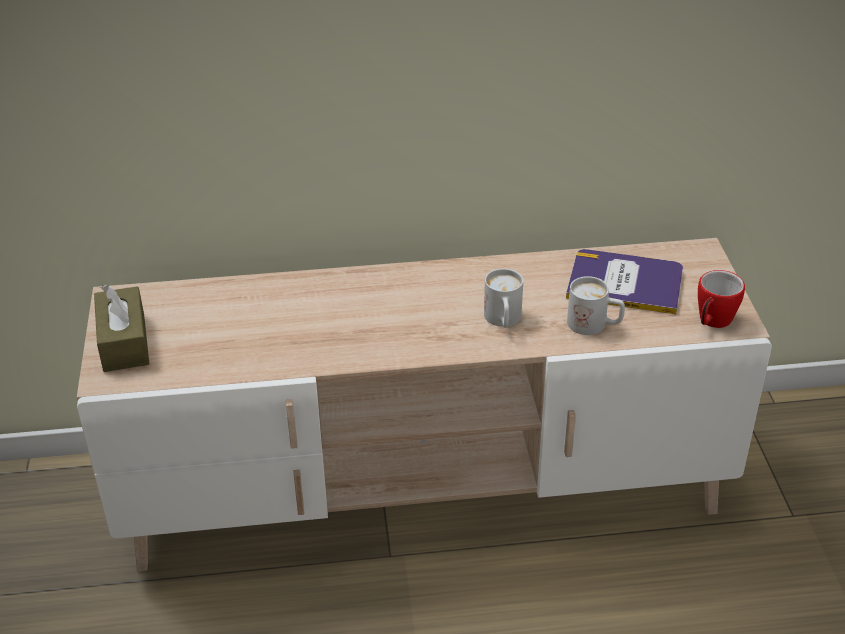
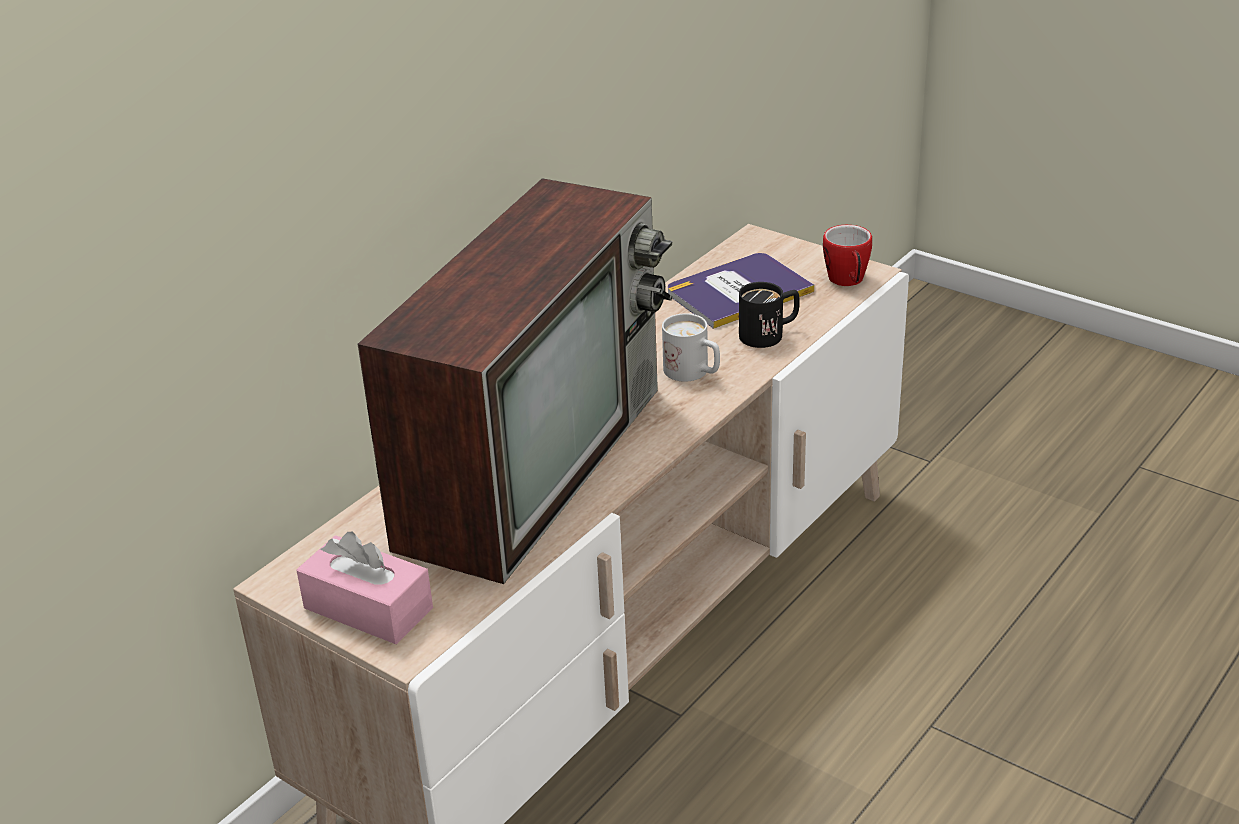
camera: 45 degrees left, 5 degrees down
brown tissue box [94,285,149,372] -> pink tissue box [296,532,433,644]
white mug [567,276,625,335] -> black mug [739,282,800,348]
none -> television [358,178,673,584]

